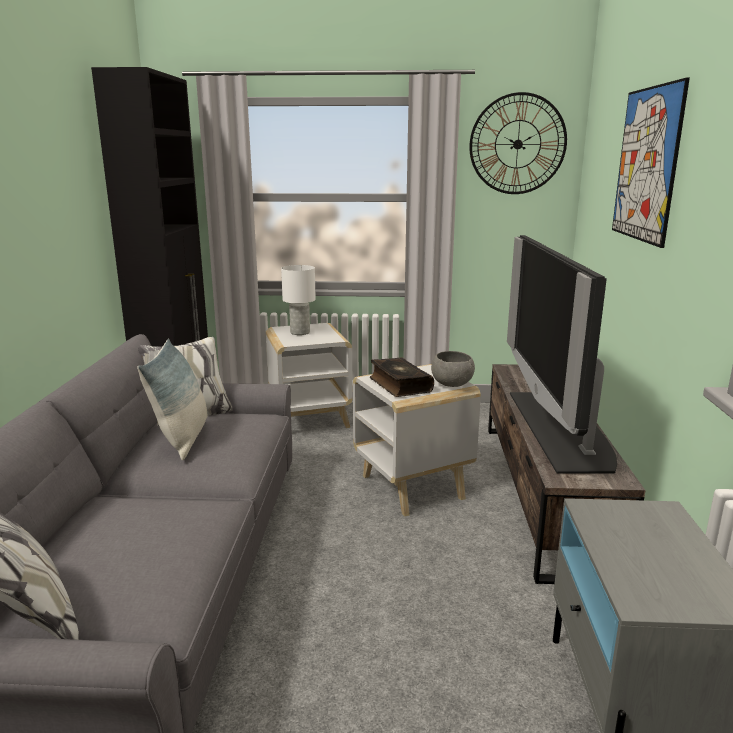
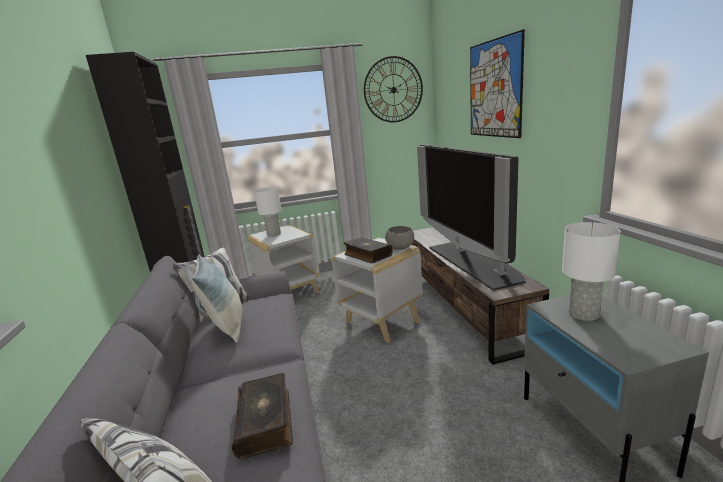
camera: 15 degrees left, 0 degrees up
none -> book [232,373,293,459]
none -> white table lamp [562,222,620,321]

